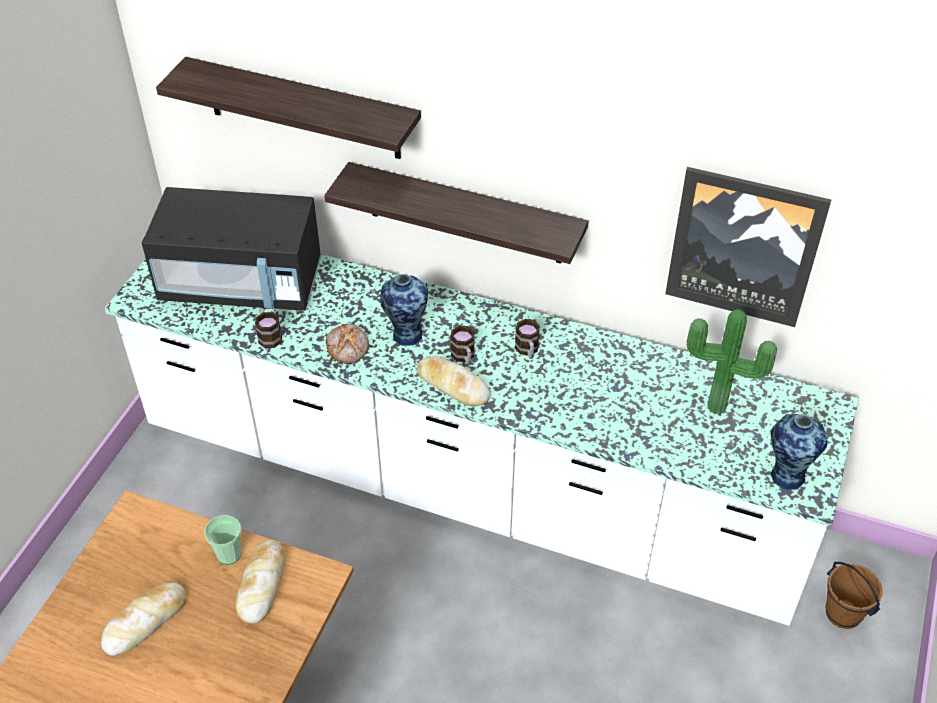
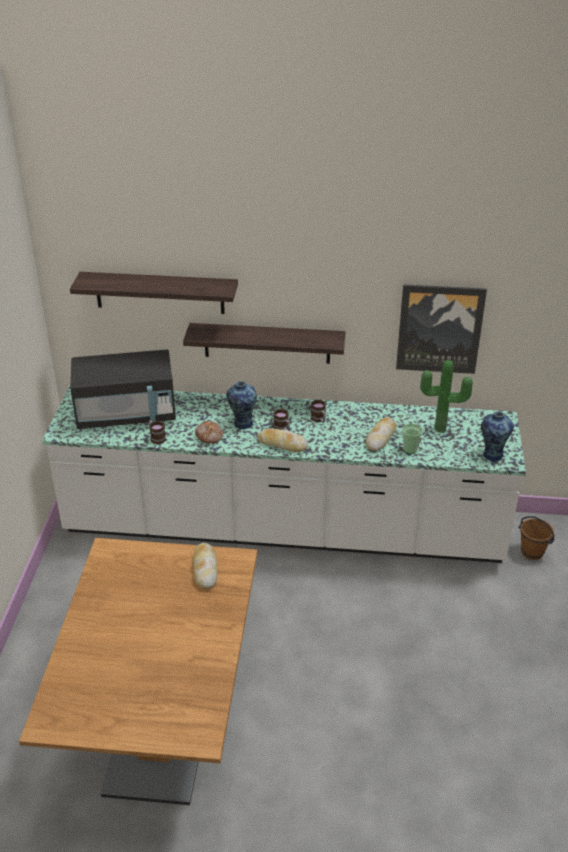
camera: 15 degrees left, 10 degrees down
bread [101,582,186,656] -> bread moved to [366,418,397,451]
cup [205,515,241,565] -> cup moved to [402,424,423,454]

